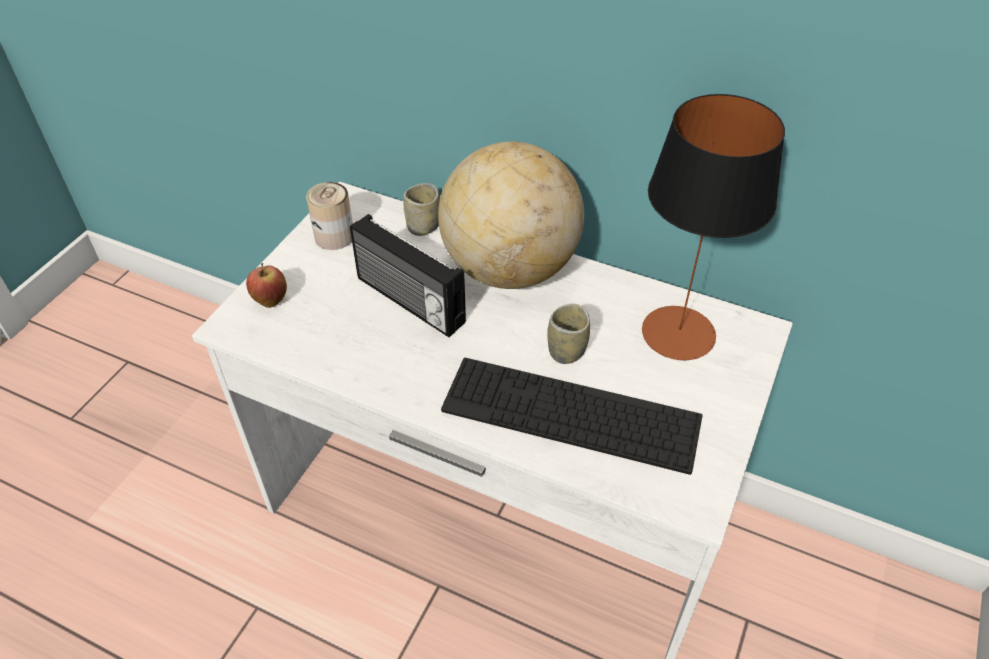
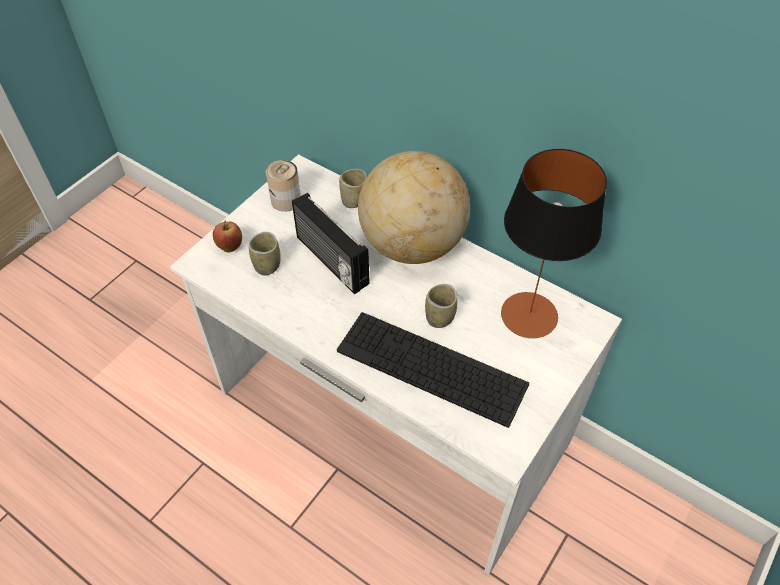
camera: 10 degrees right, 5 degrees up
none -> cup [249,232,280,275]

